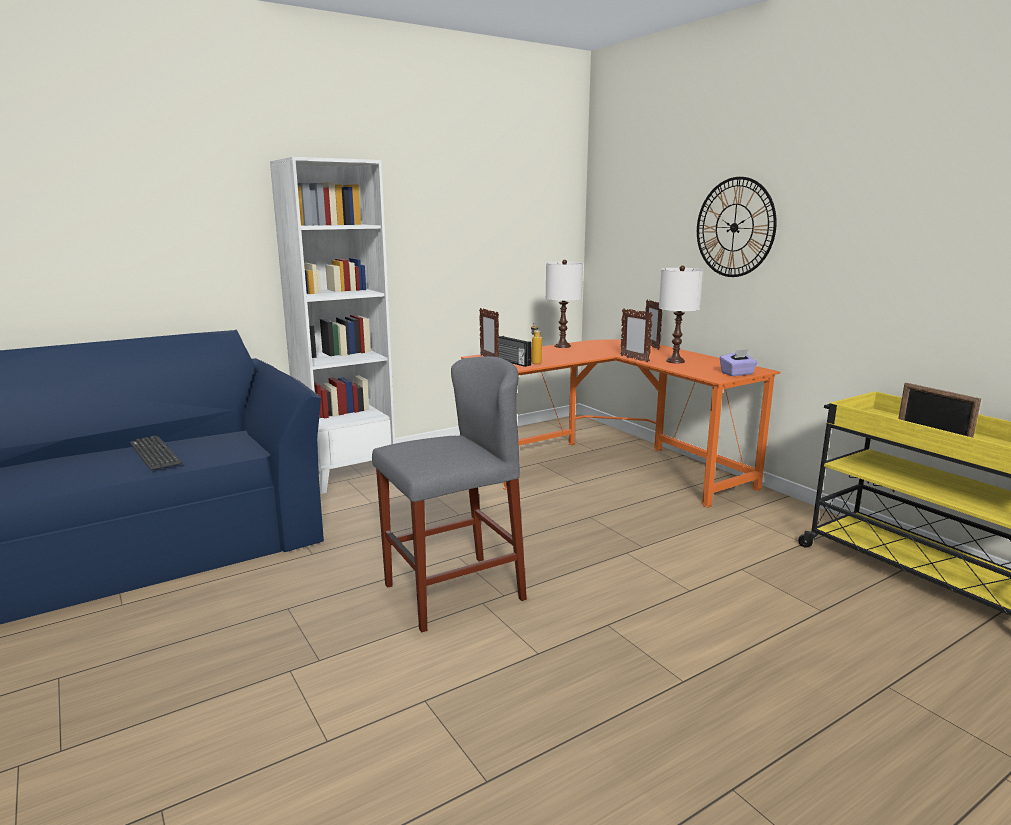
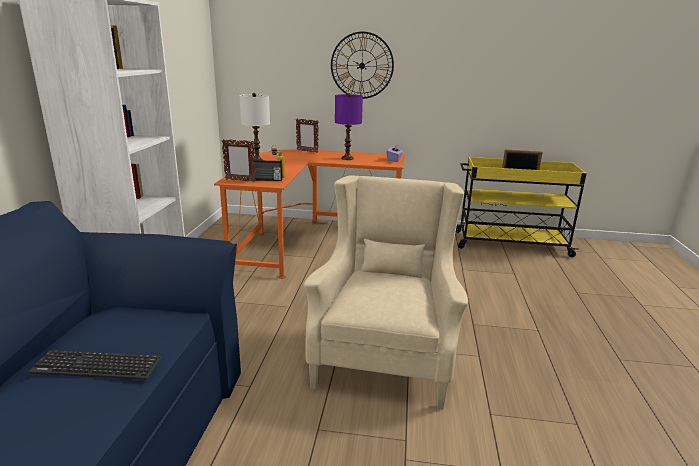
camera: 50 degrees left, 5 degrees up
grey stool [372,356,527,633] -> beige armchair [304,175,468,409]
picture frame [621,308,653,362] -> none
white table lamp [659,266,703,364] -> purple table lamp [335,93,363,160]

